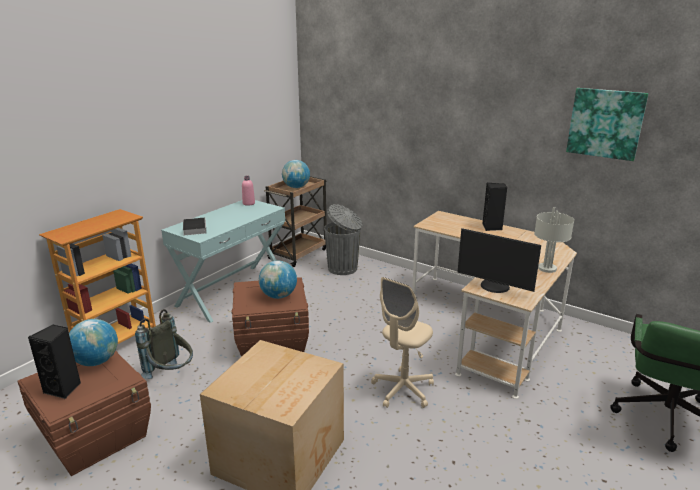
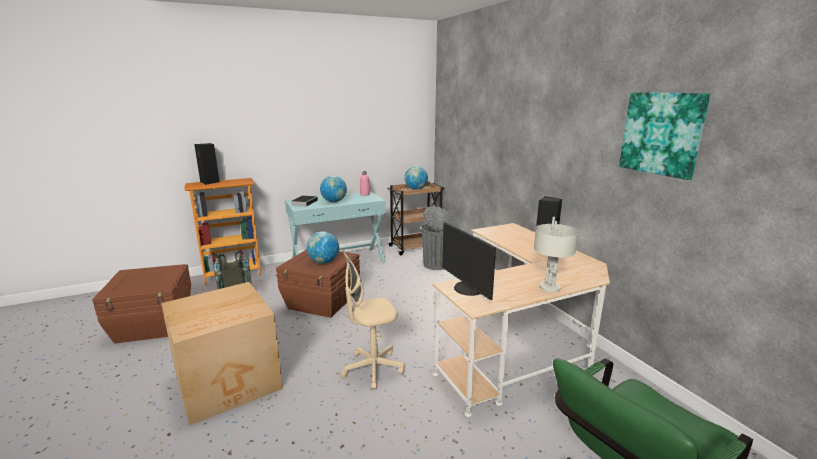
camera: 30 degrees right, 5 degrees down
black speaker [28,325,81,400] -> black speaker moved to [194,143,220,185]
globe [69,319,118,366] -> globe moved to [320,176,347,202]

